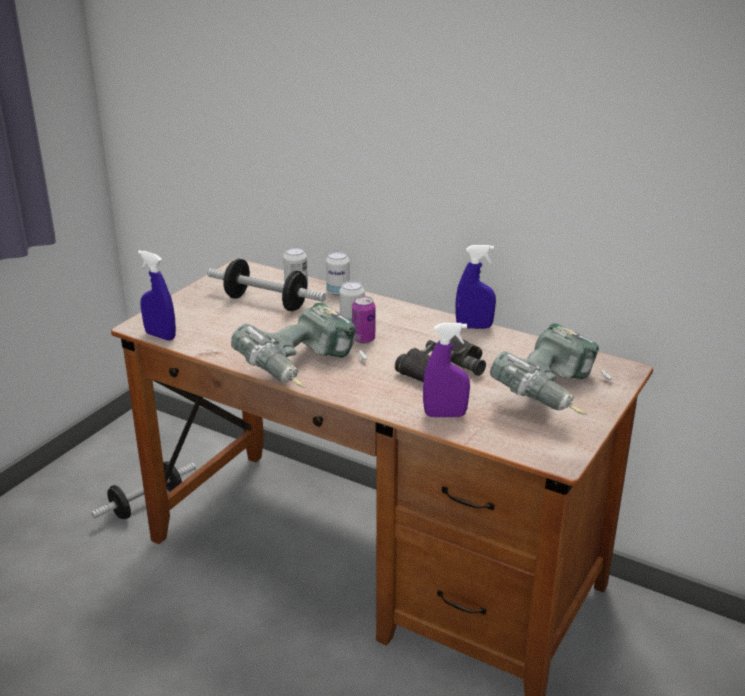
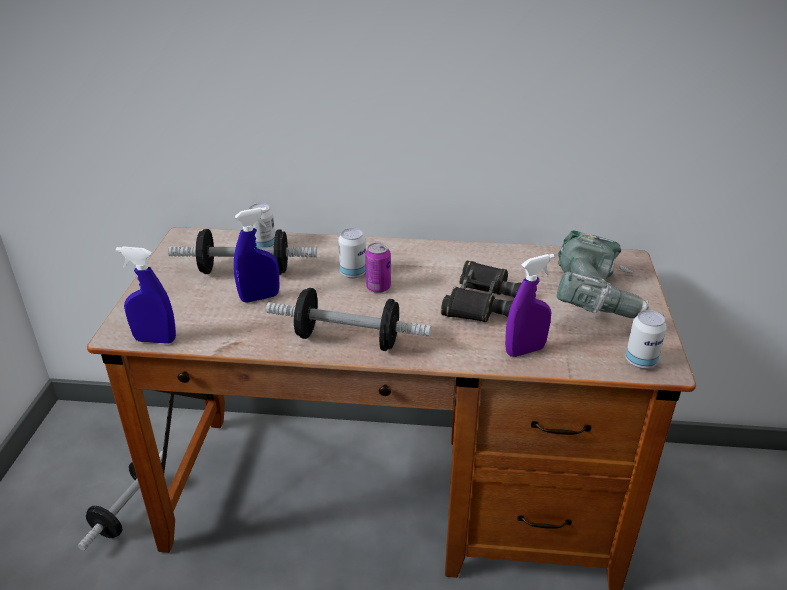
camera: 25 degrees left, 5 degrees up
power drill [231,303,368,388] -> dumbbell [266,288,431,351]
can [326,251,350,296] -> can moved to [625,310,667,369]
blue spray bottle [456,245,496,329] -> blue spray bottle moved to [234,207,280,303]

